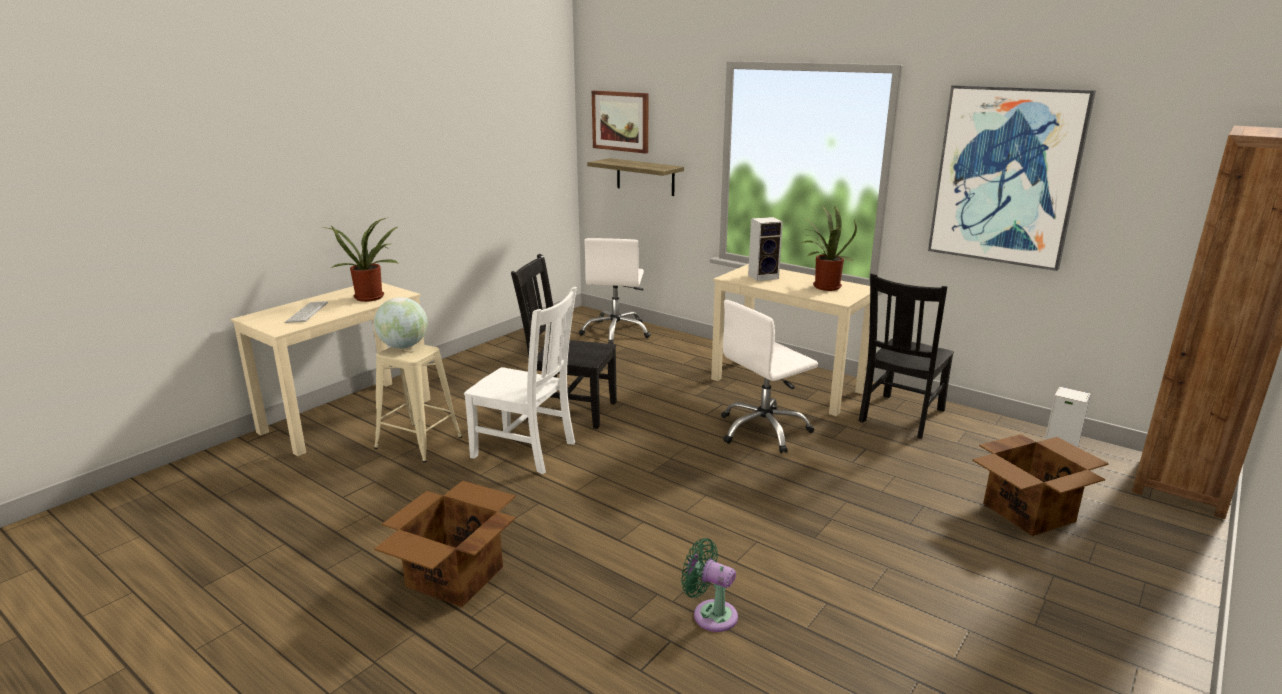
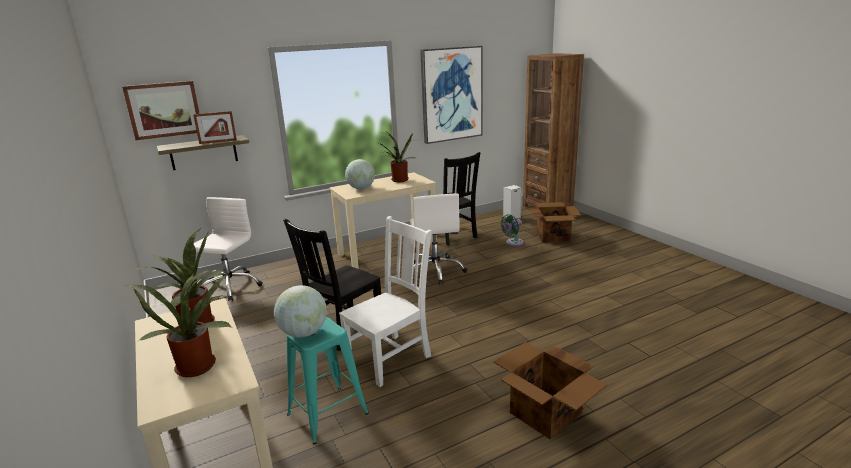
camera: 65 degrees left, 0 degrees up
keyboard [284,301,328,323] -> potted plant [123,268,232,377]
beige stool [374,343,462,462] -> turquoise stool [287,317,369,444]
white office chair [579,238,651,344] -> white office chair turned 105 degrees counterclockwise [194,197,263,301]
green fan [681,538,738,632] -> green fan moved to [501,215,524,246]
speaker [748,217,783,281] -> globe [345,159,375,189]
none -> picture frame [193,111,237,144]

